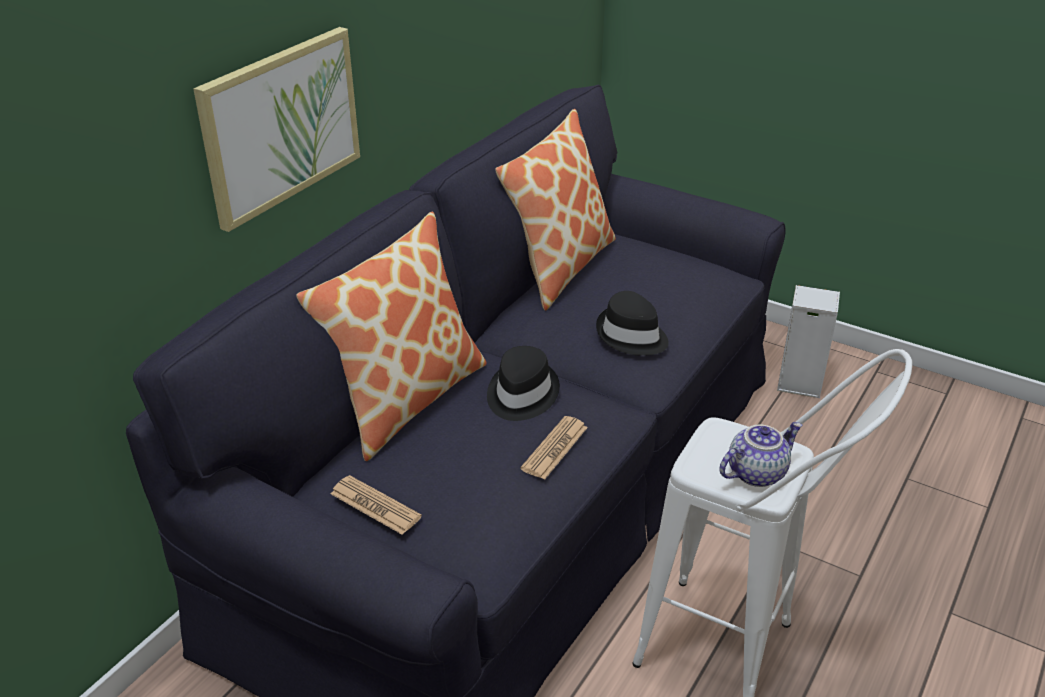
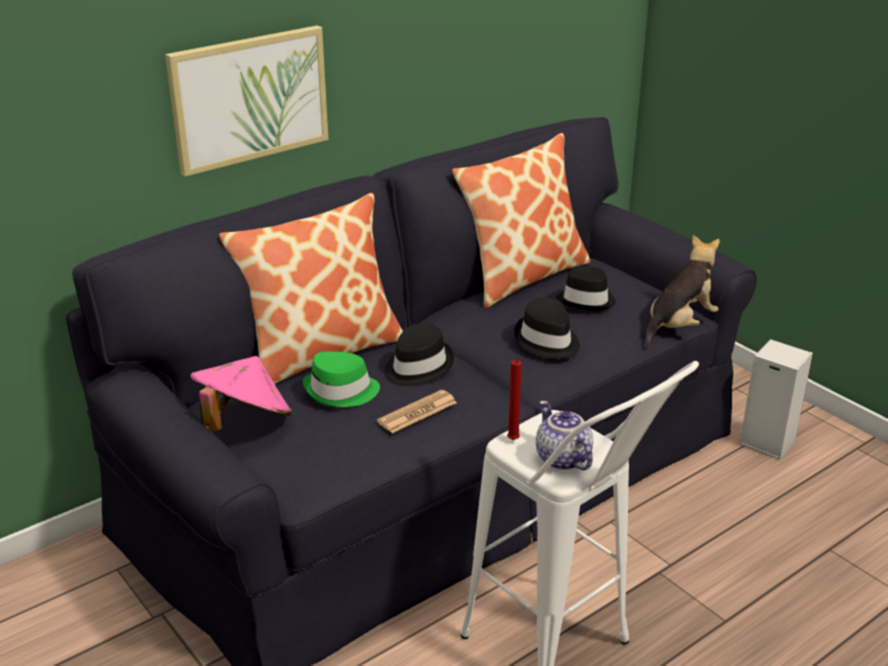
camera: 20 degrees right, 5 degrees down
newspaper [331,475,422,535] -> pink hat [190,356,292,432]
teapot [720,422,802,487] -> teapot turned 105 degrees counterclockwise [536,401,593,470]
none -> green hat [303,351,380,407]
none -> red candle [507,358,522,440]
none -> black hat [556,266,616,311]
none -> plush toy [644,235,720,348]

